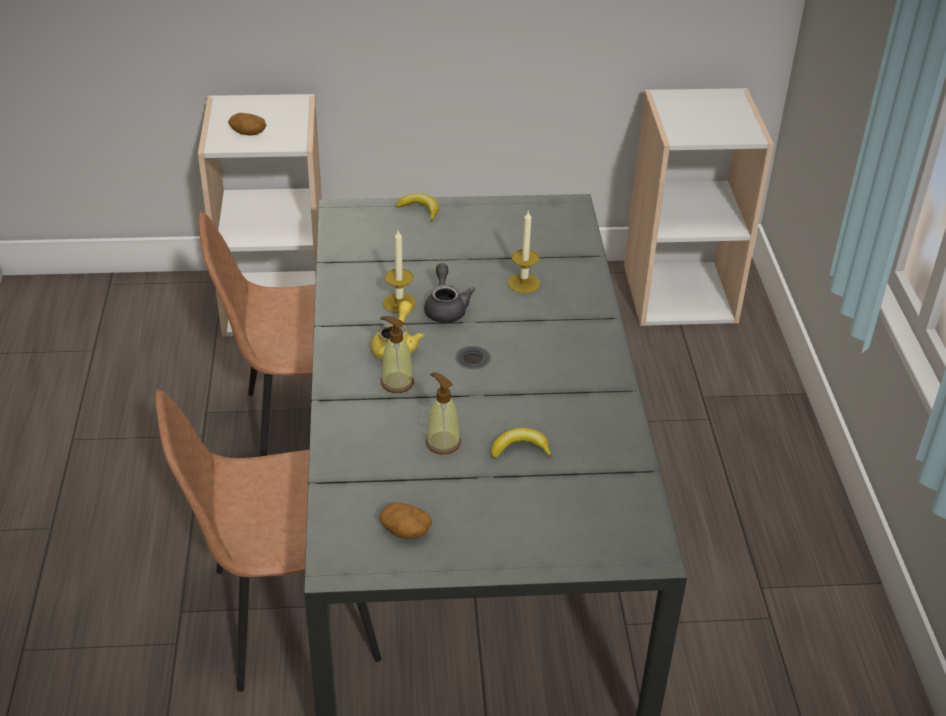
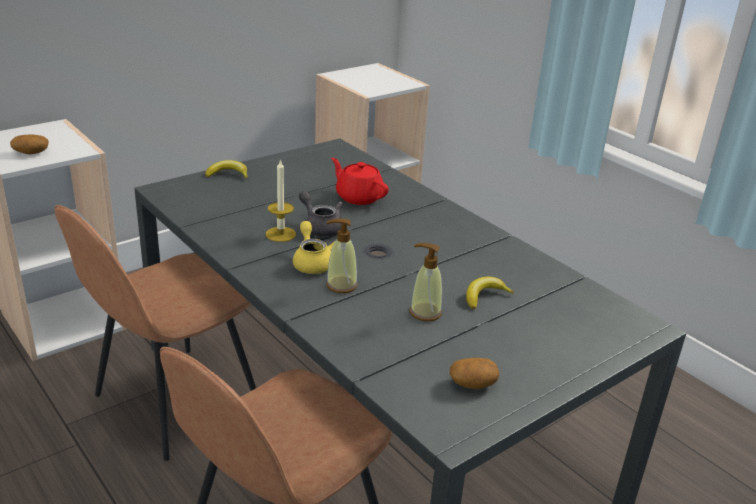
camera: 35 degrees left, 10 degrees down
candle [508,211,540,293] -> red teapot [331,158,389,205]

